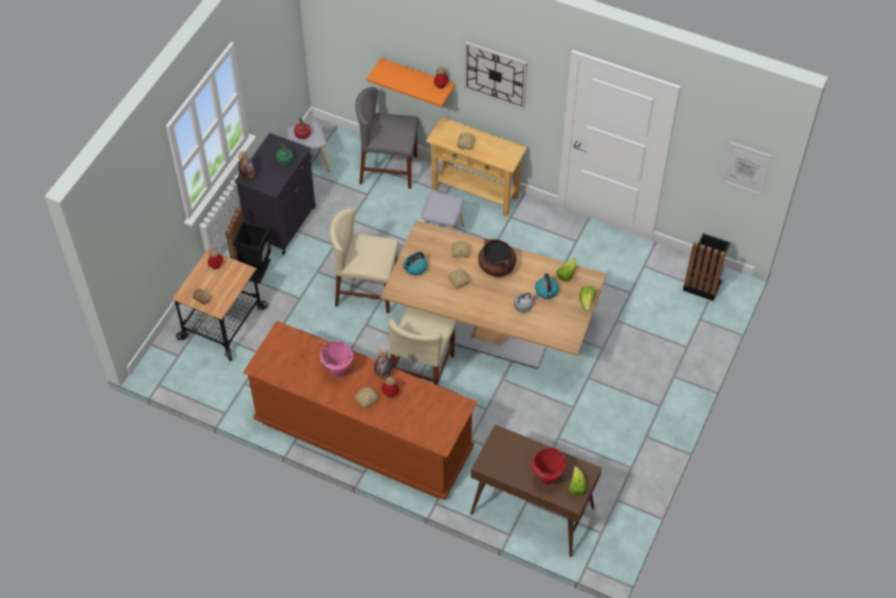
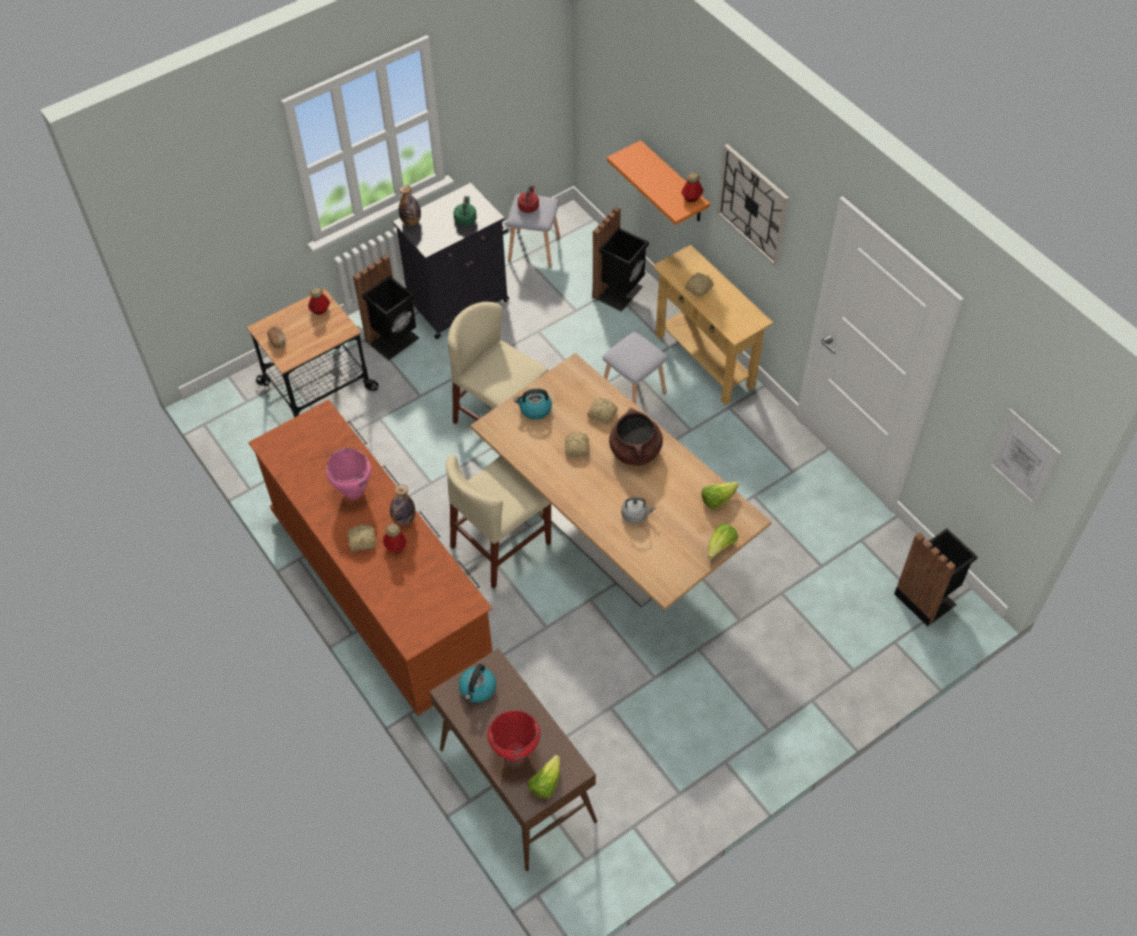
camera: 30 degrees right, 0 degrees up
grey chair [355,87,419,189] -> black trash can [592,206,649,312]
kettle [535,274,559,299] -> kettle moved to [459,664,496,703]

